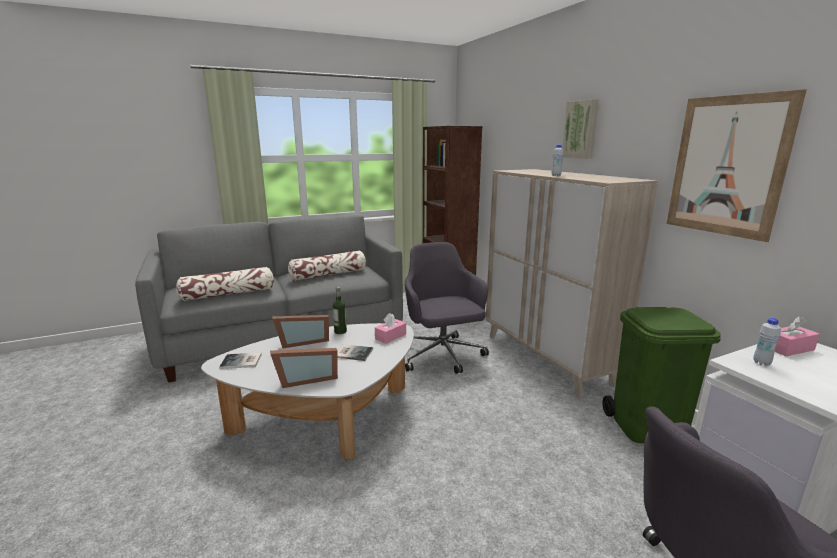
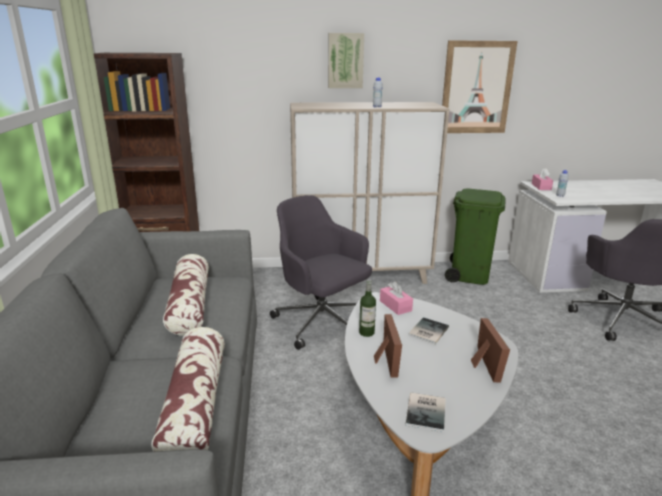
camera: 70 degrees left, 5 degrees up
grey office chair [405,242,489,374] -> grey office chair turned 45 degrees clockwise [270,195,372,350]

